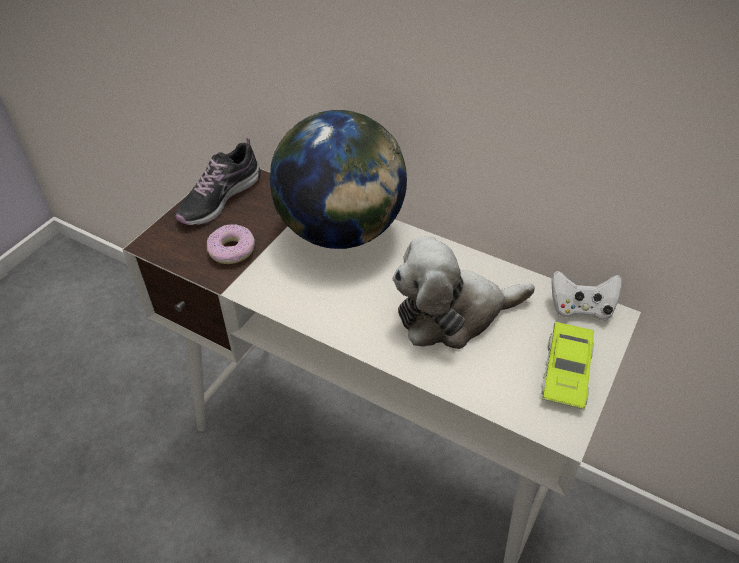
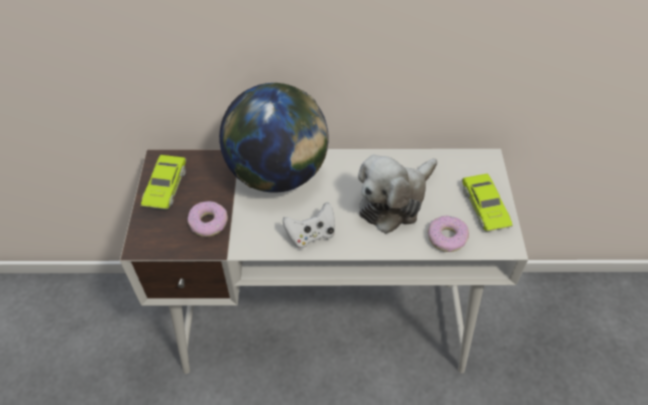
camera: 30 degrees left, 5 degrees up
shoe [176,137,261,225] -> green toy car [140,155,186,209]
white game controller [551,271,622,321] -> white game controller moved to [282,202,335,249]
none -> donut [427,215,469,252]

